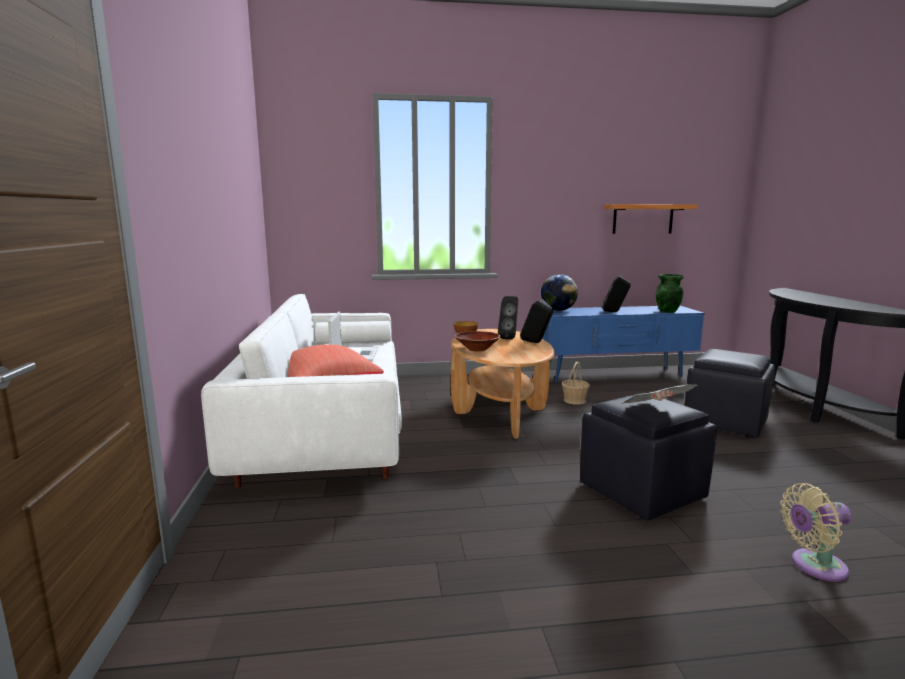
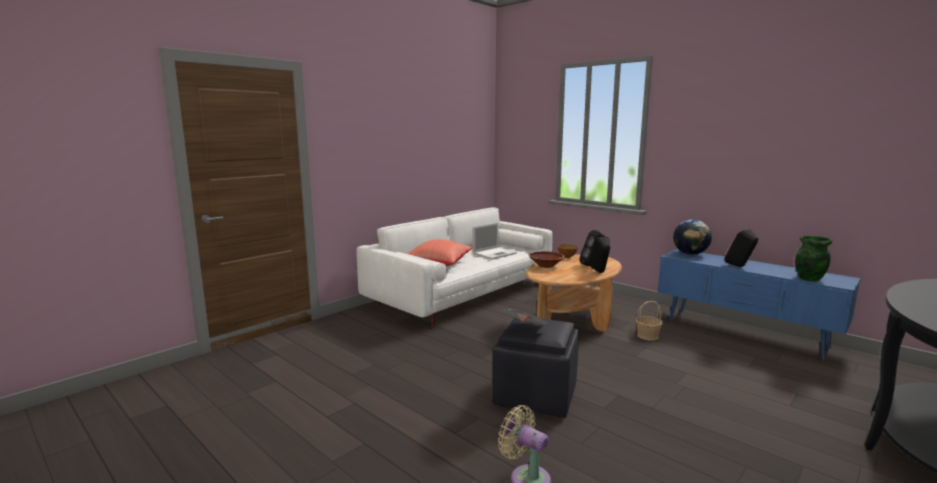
camera: 50 degrees right, 0 degrees up
shelf [604,204,698,234] -> none
black ottoman [685,349,775,438] -> none

